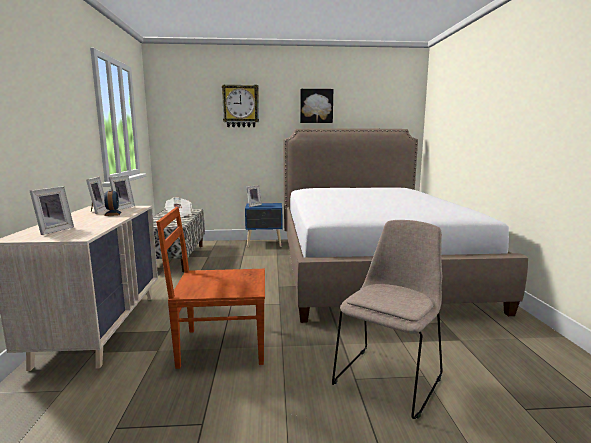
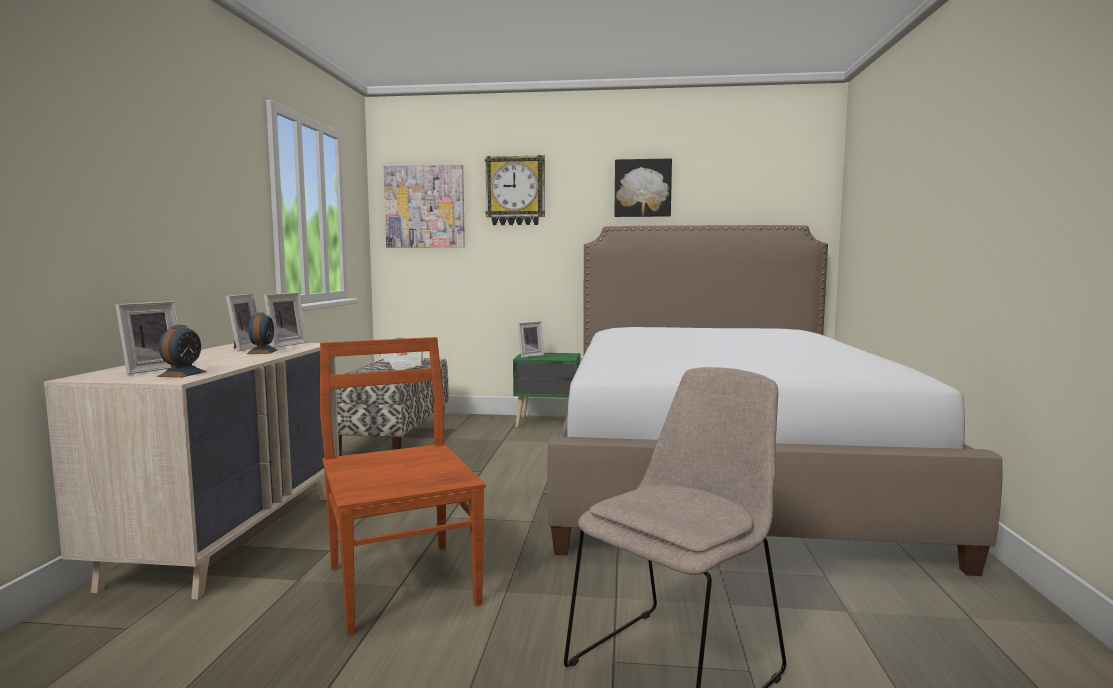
camera: 10 degrees right, 5 degrees down
brown chair [156,207,265,369] -> brown chair turned 60 degrees clockwise [320,337,486,636]
blue nightstand [245,203,283,248] -> green nightstand [513,353,580,427]
none -> alarm clock [157,325,207,378]
none -> picture [384,164,465,247]

